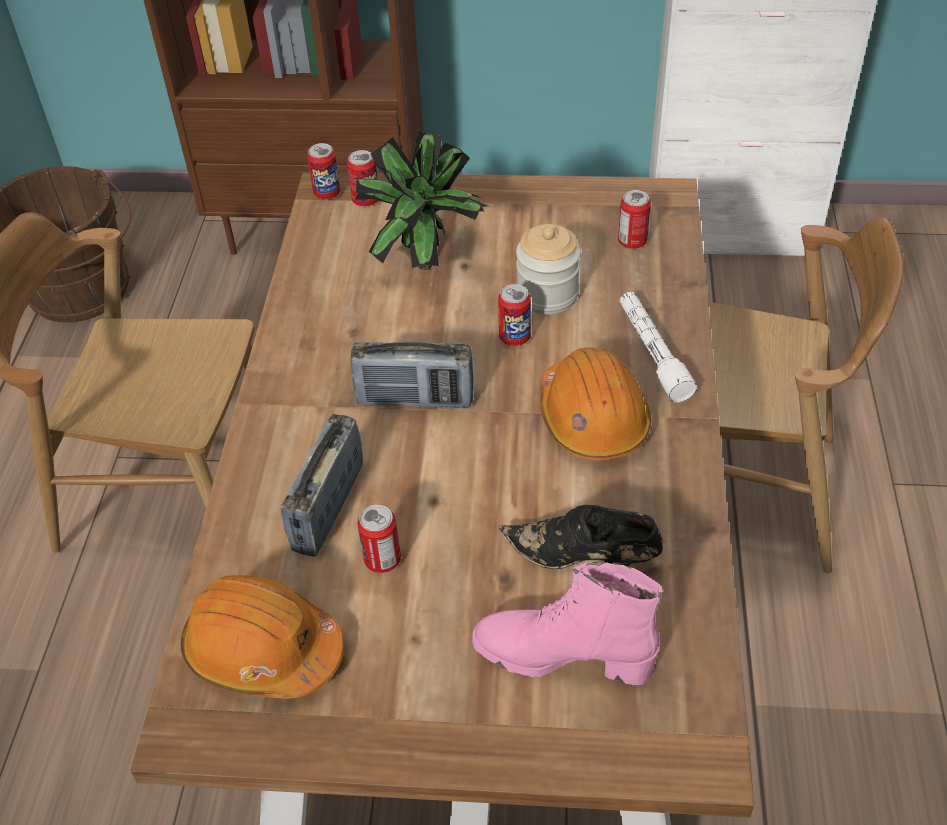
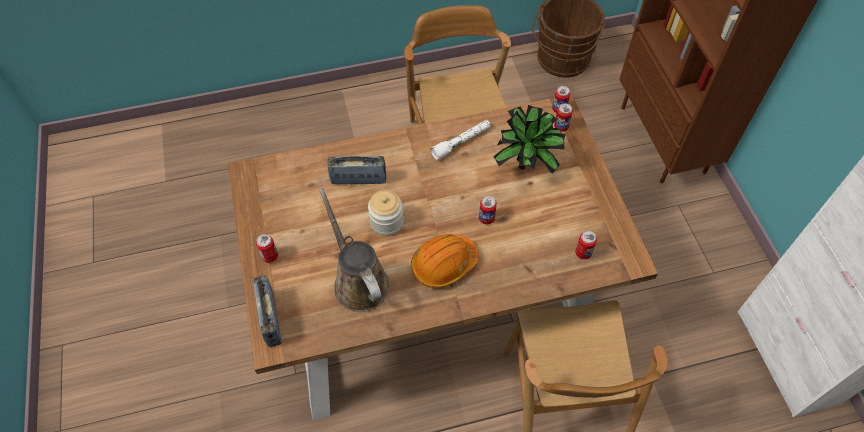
camera: 70 degrees right, 10 degrees up
orange hard hat [181,575,344,699] -> none
radio [351,342,473,408] -> radio moved to [253,275,281,347]
can [357,505,401,573] -> can moved to [256,234,278,263]
pink boot [472,562,663,685] -> none
black shoe [499,505,663,569] -> brown watering can [319,188,389,312]
jar [516,224,581,314] -> jar moved to [368,190,403,236]
white flashlight [620,292,697,403] -> white flashlight moved to [430,120,490,160]

